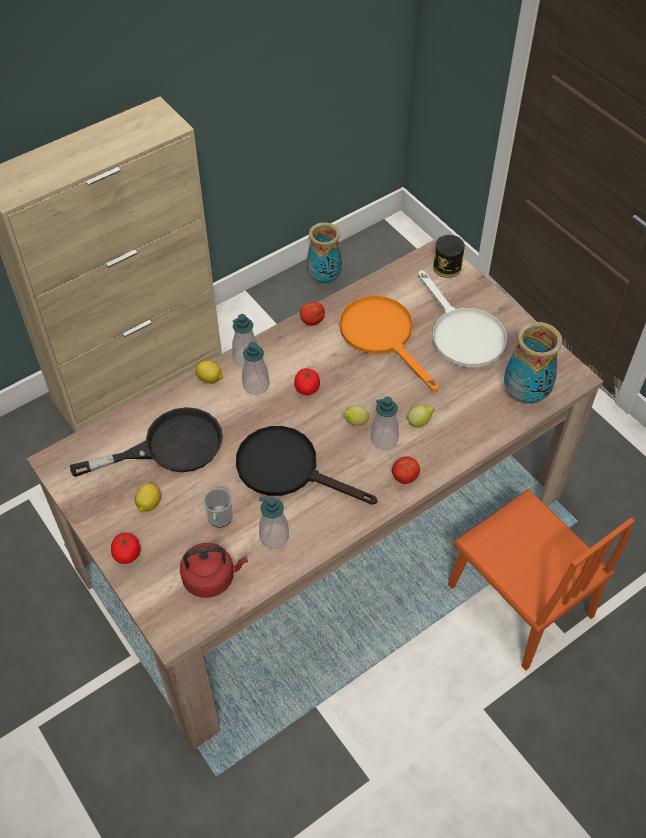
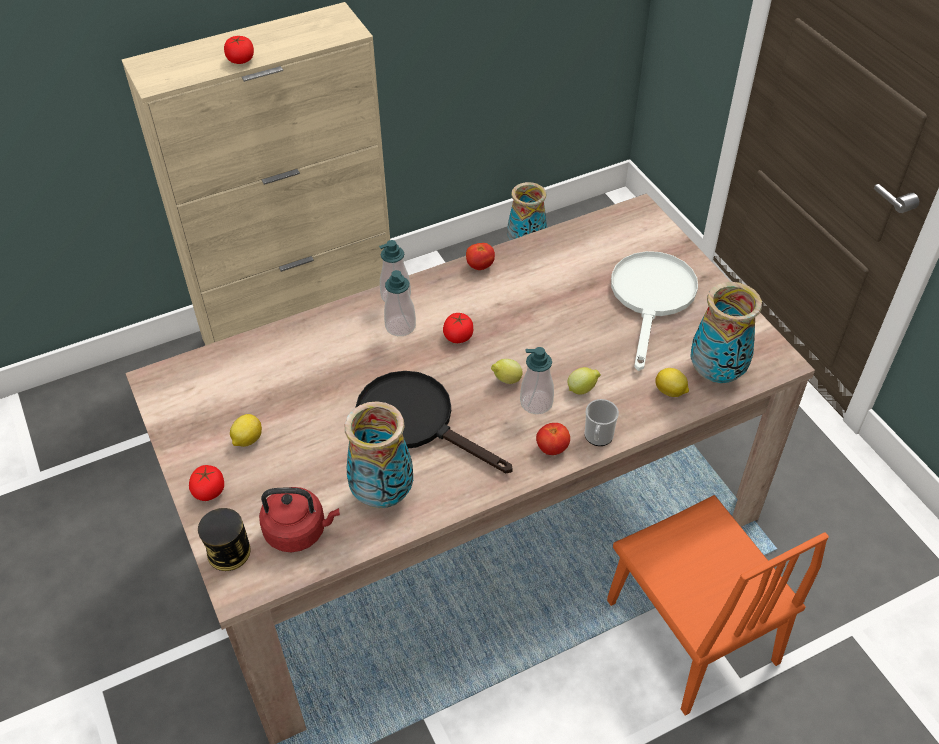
camera: 10 degrees right, 5 degrees down
black frying pan [70,407,223,477] -> none
lemon [196,361,223,384] -> lemon moved to [655,368,689,397]
mug [203,488,233,527] -> mug moved to [585,399,619,446]
soap dispenser [259,497,289,549] -> vase [345,401,413,509]
orange frying pan [339,296,439,391] -> none
white frying pan [418,270,507,367] -> white frying pan turned 150 degrees counterclockwise [611,251,698,371]
can [433,235,465,278] -> can moved to [198,508,251,571]
none -> tomato [224,36,254,64]

